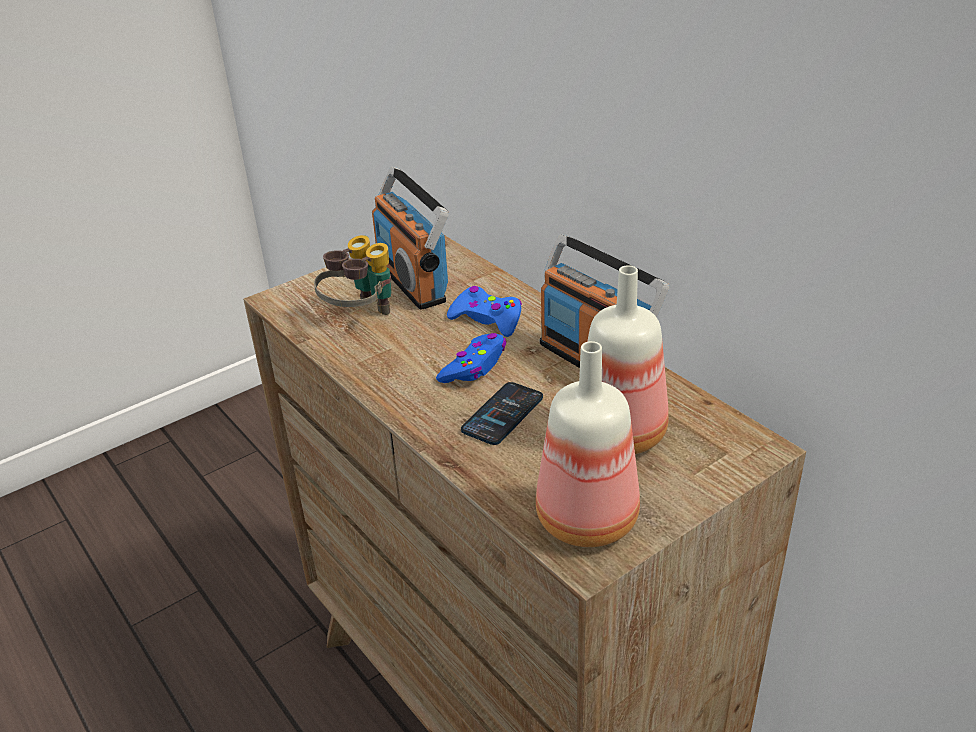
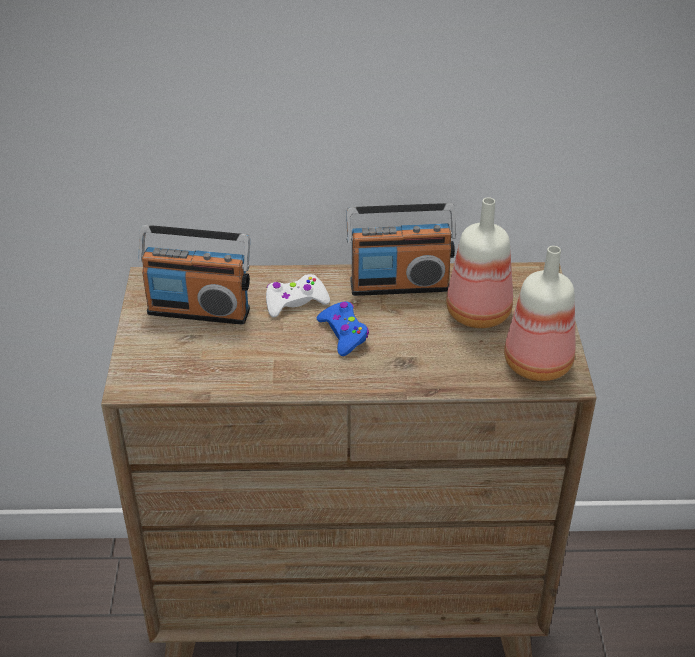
camera: 55 degrees left, 5 degrees up
binoculars [314,235,391,315] -> none
blue game controller [447,286,522,337] -> white game controller [266,274,330,317]
phone [461,382,543,445] -> none

